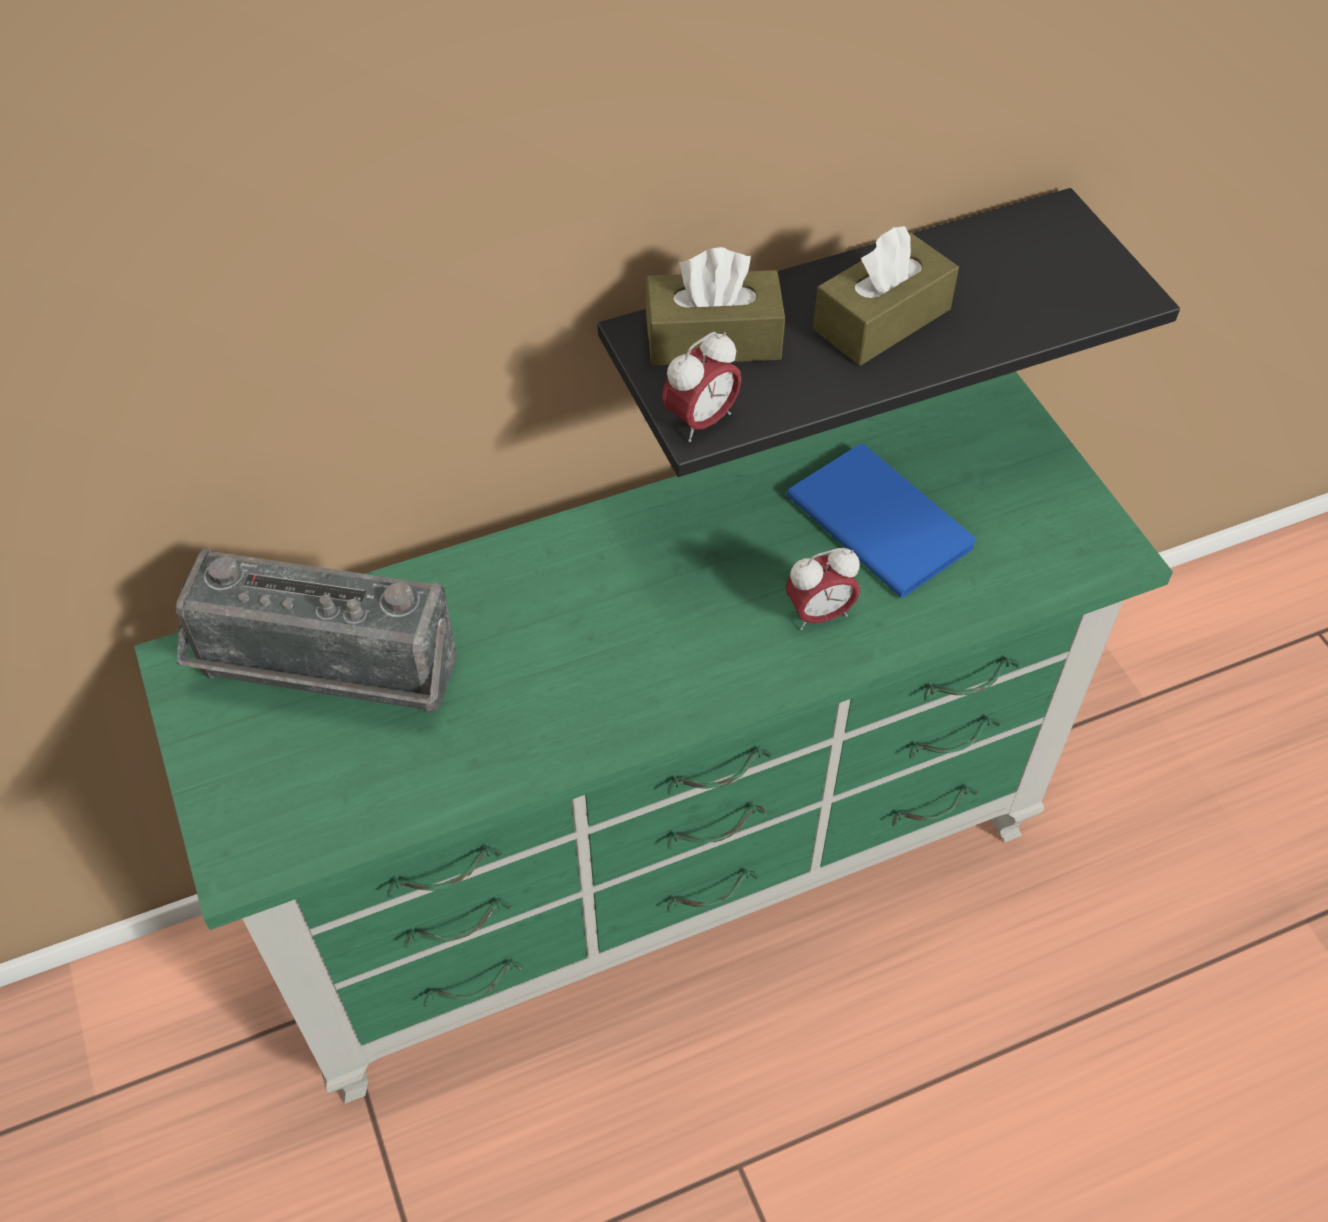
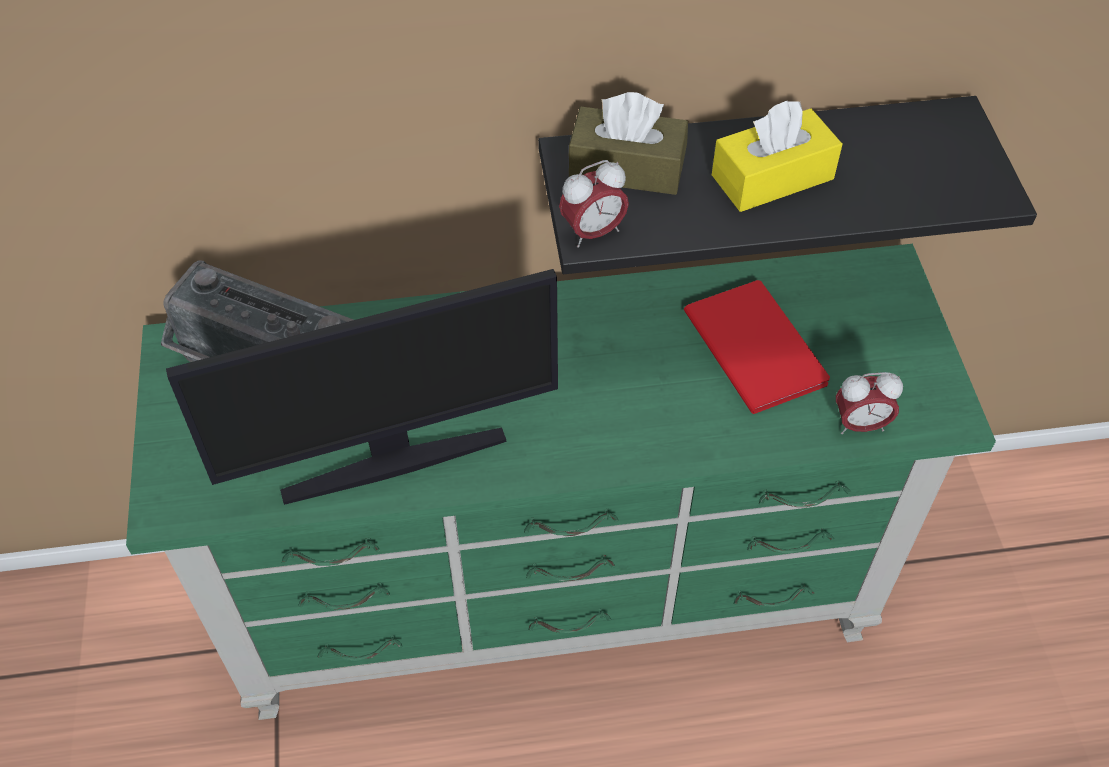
camera: 15 degrees right, 0 degrees up
alarm clock [785,548,860,630] -> alarm clock moved to [836,372,903,434]
blue book [786,444,976,598] -> red book [684,280,830,414]
brown tissue box [813,226,959,366] -> yellow tissue box [712,100,843,212]
none -> monitor [166,269,558,505]

